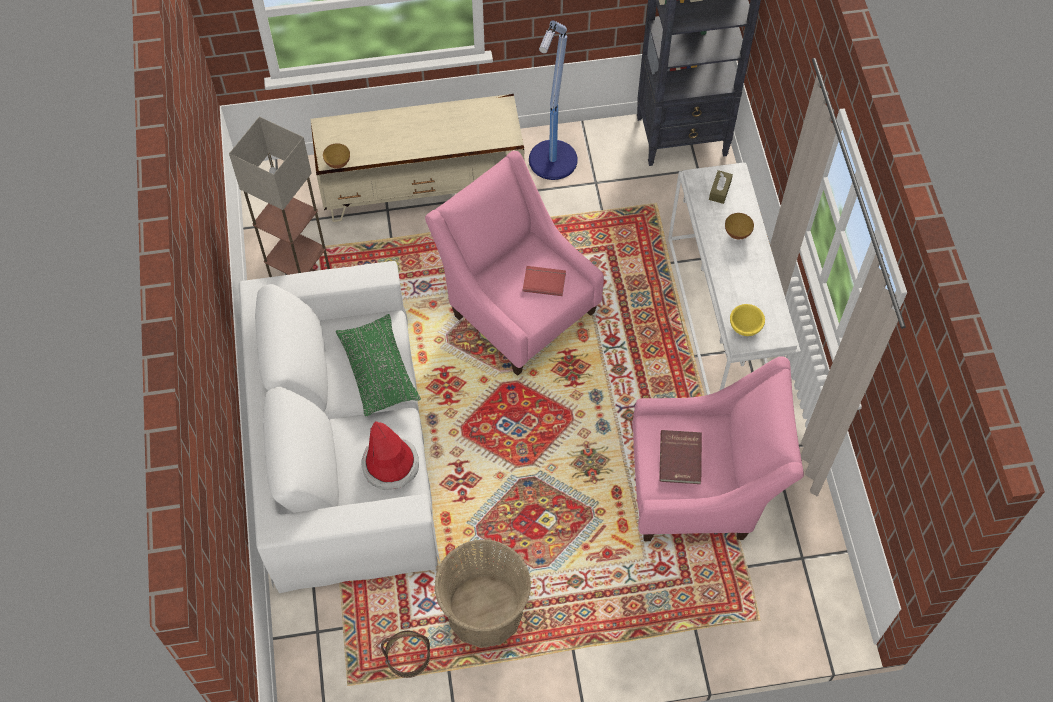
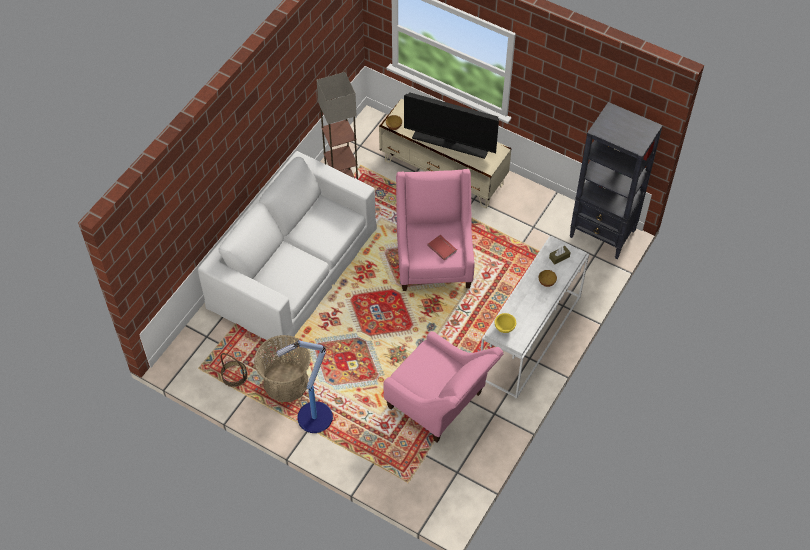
camera: 40 degrees right, 5 degrees down
green pillow [336,314,421,416] -> none
hat [361,421,419,490] -> none
floor lamp [529,21,578,180] -> floor lamp moved to [276,340,333,433]
red book [659,430,702,484] -> none
none -> television [404,92,499,159]

